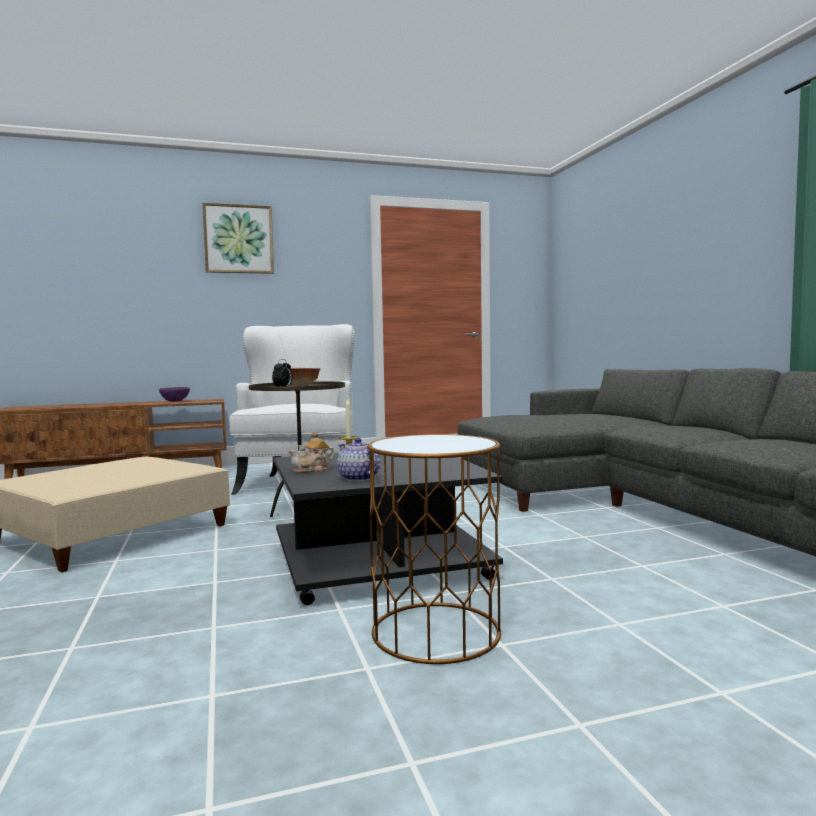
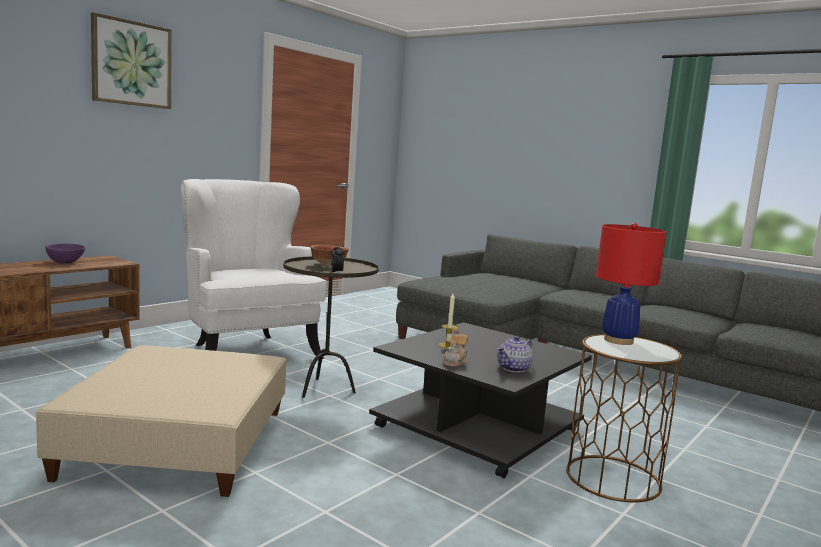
camera: 35 degrees left, 5 degrees up
teapot [337,438,380,481] -> teapot turned 60 degrees counterclockwise [497,336,534,372]
none -> red table lamp [596,223,667,345]

